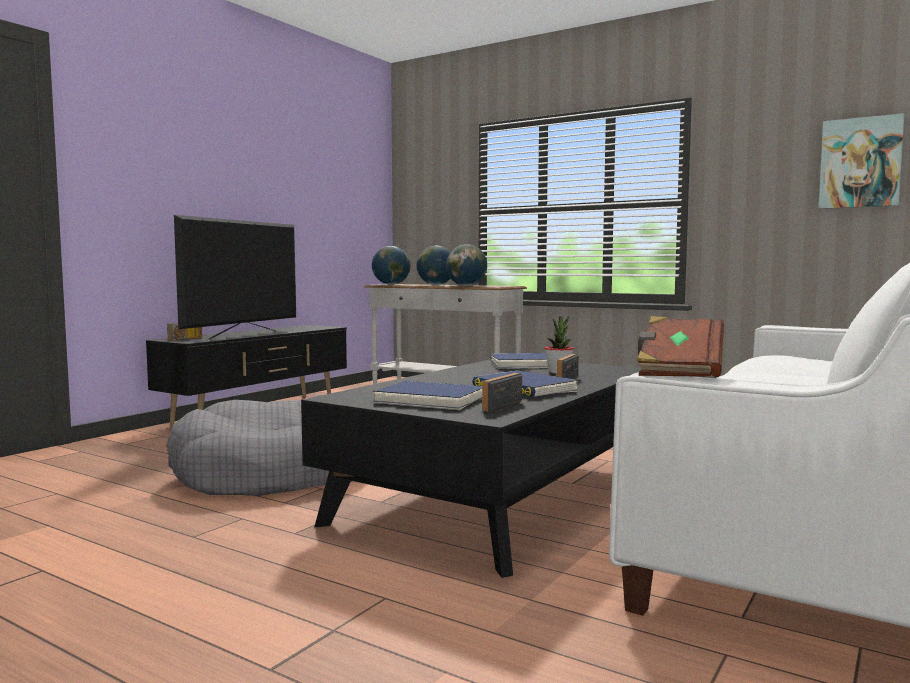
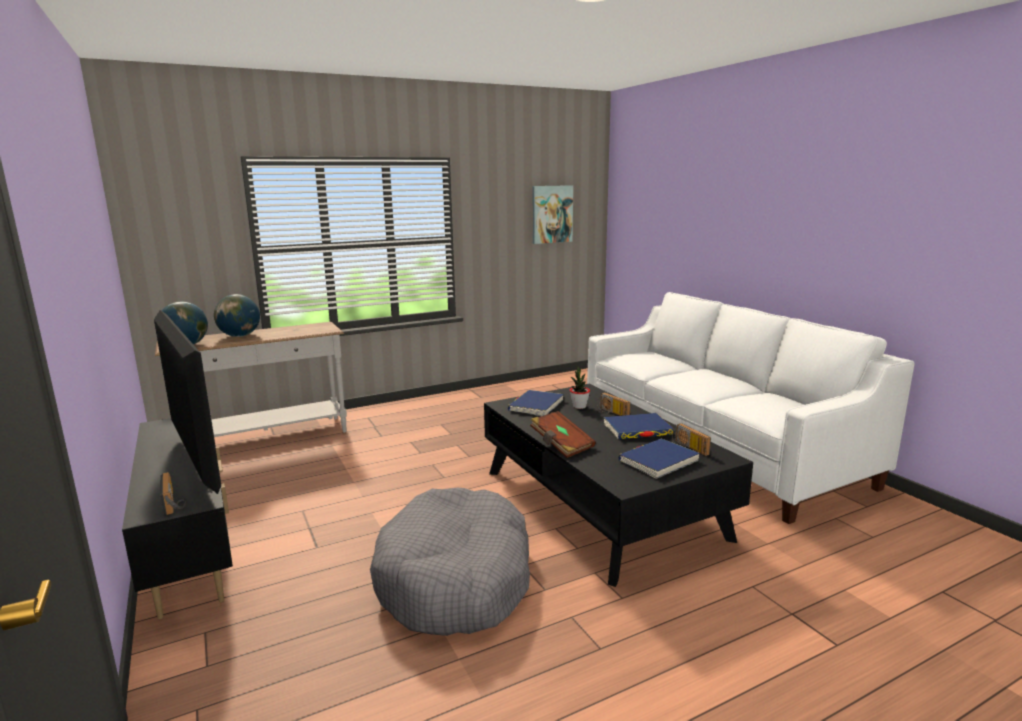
camera: 60 degrees left, 10 degrees up
globe [446,244,487,286] -> none
brown book [637,316,724,377] -> brown book moved to [530,411,596,458]

